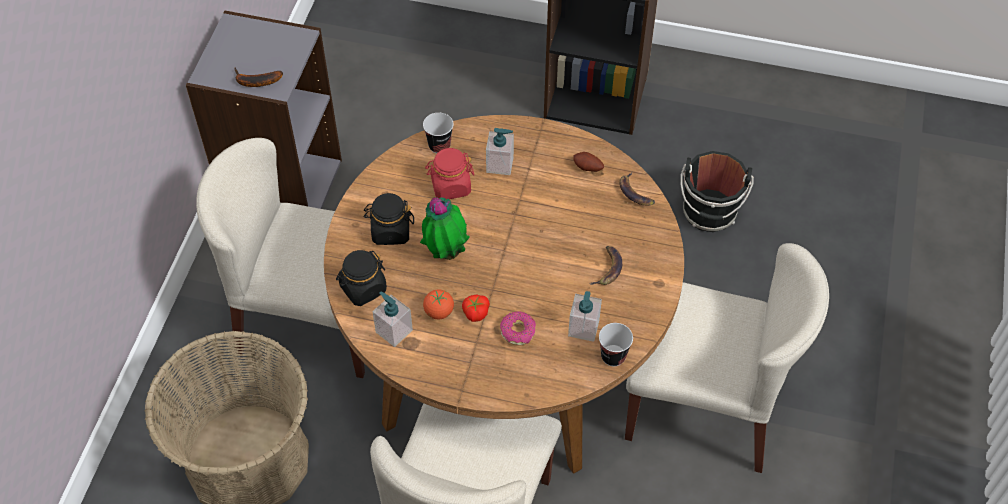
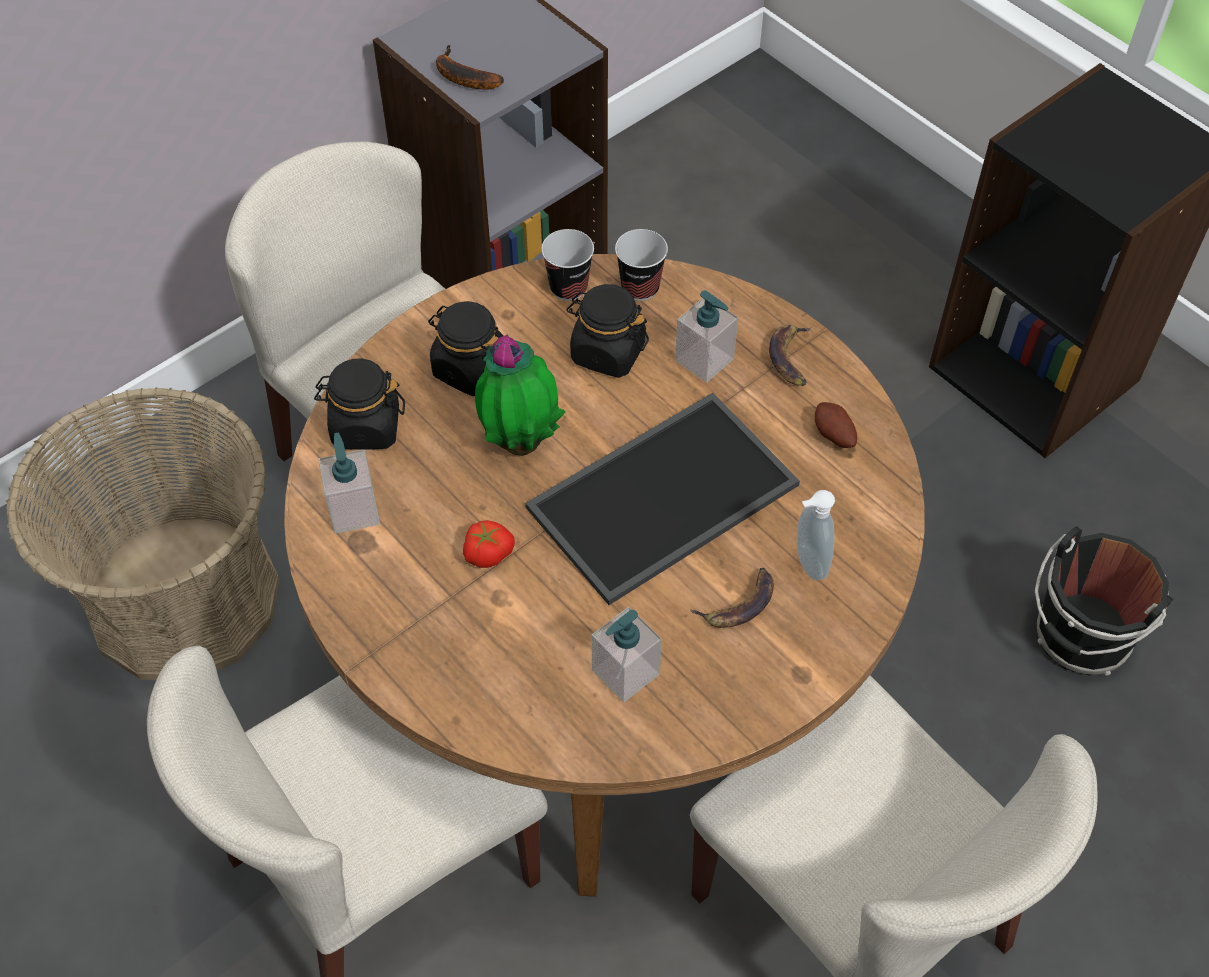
camera: 35 degrees right, 0 degrees up
tomato [423,289,454,319] -> none
red jar [425,148,474,199] -> black jar [566,284,649,378]
donut [500,311,536,345] -> none
cup [599,323,633,366] -> cup moved to [541,229,594,301]
banana [619,172,655,206] -> banana moved to [769,324,811,386]
none -> tray [525,393,800,605]
none -> soap dispenser [797,490,835,580]

